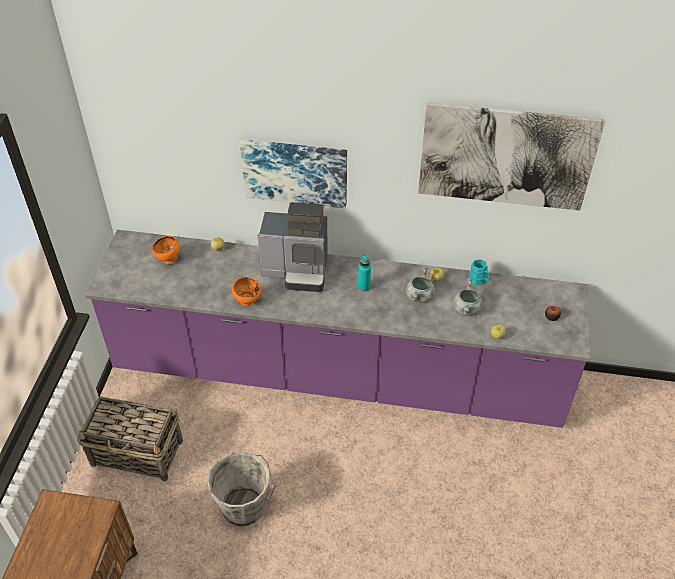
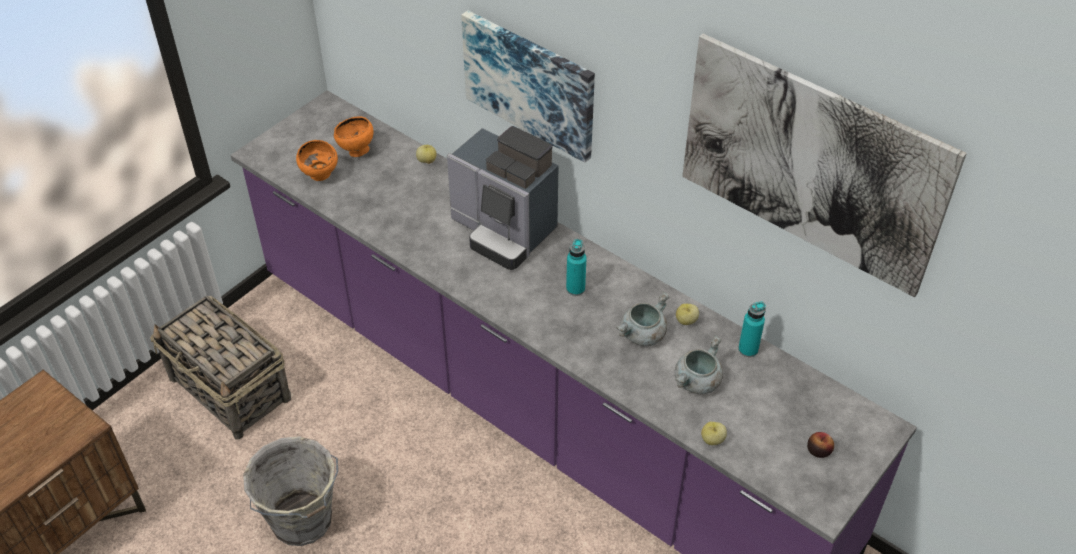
camera: 30 degrees right, 0 degrees up
orange bowl [232,277,261,306] -> orange bowl moved to [296,140,338,181]
turquoise mug [469,259,490,285] -> turquoise bottle [738,301,766,357]

